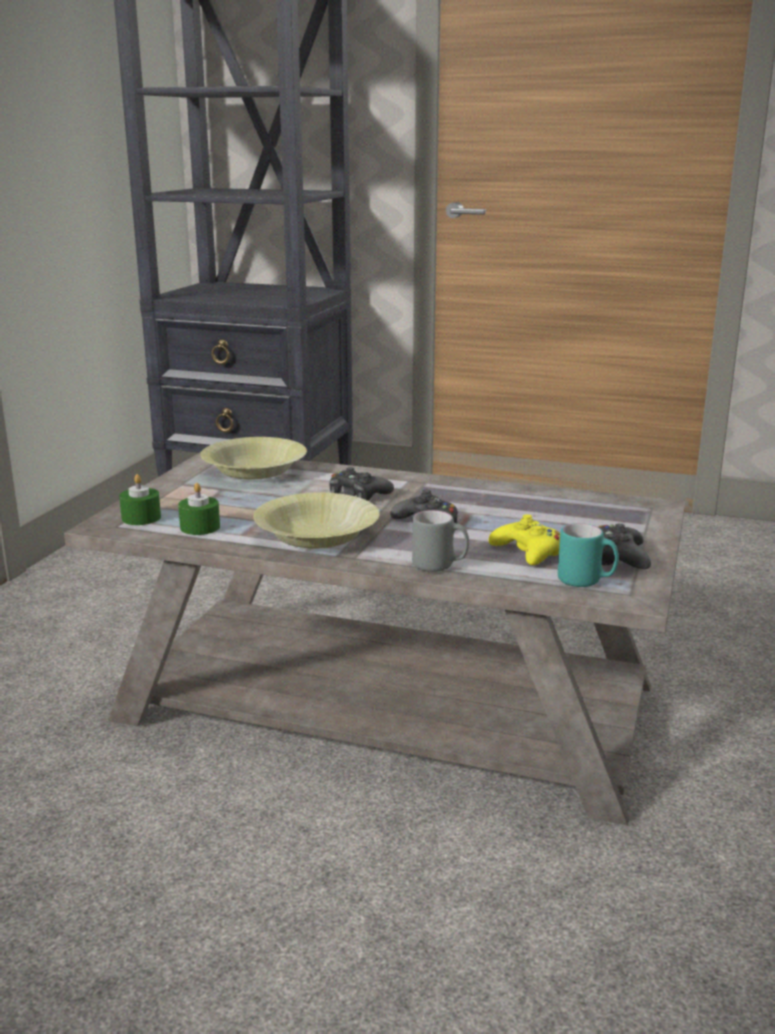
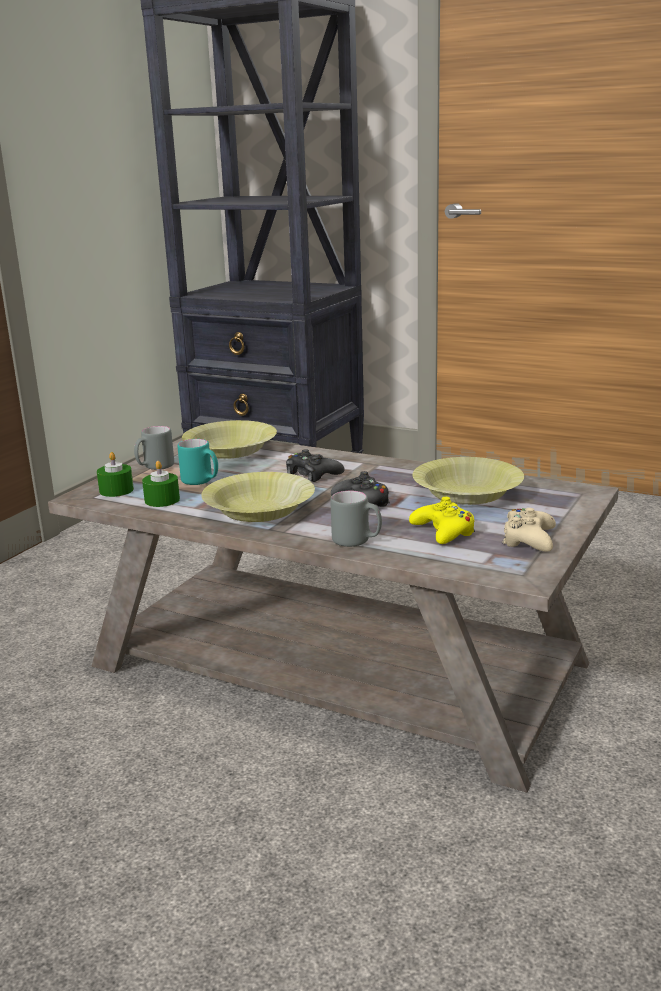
camera: 10 degrees right, 0 degrees up
turquoise mug [558,523,619,587] -> turquoise mug moved to [178,439,218,485]
black game controller [599,524,651,569] -> beige game controller [502,508,556,552]
none -> grey mug [134,426,174,470]
none -> yellow bowl [412,457,524,505]

